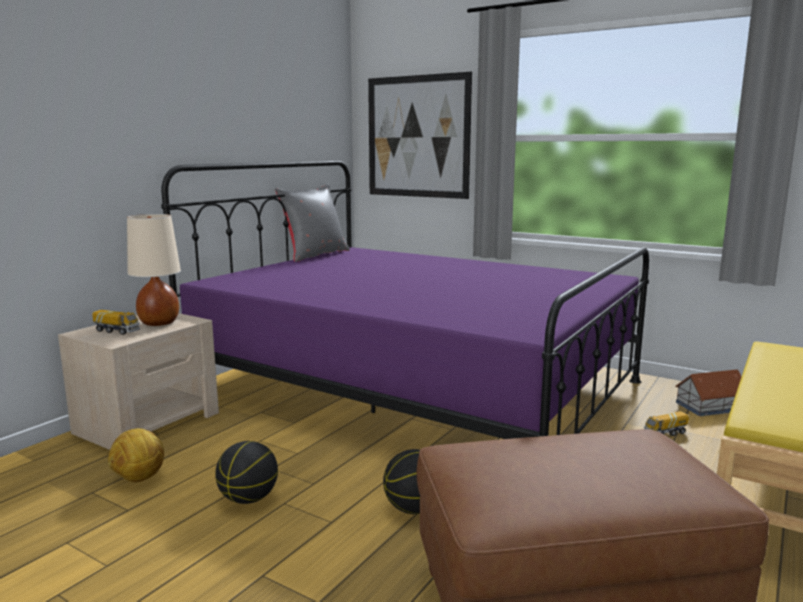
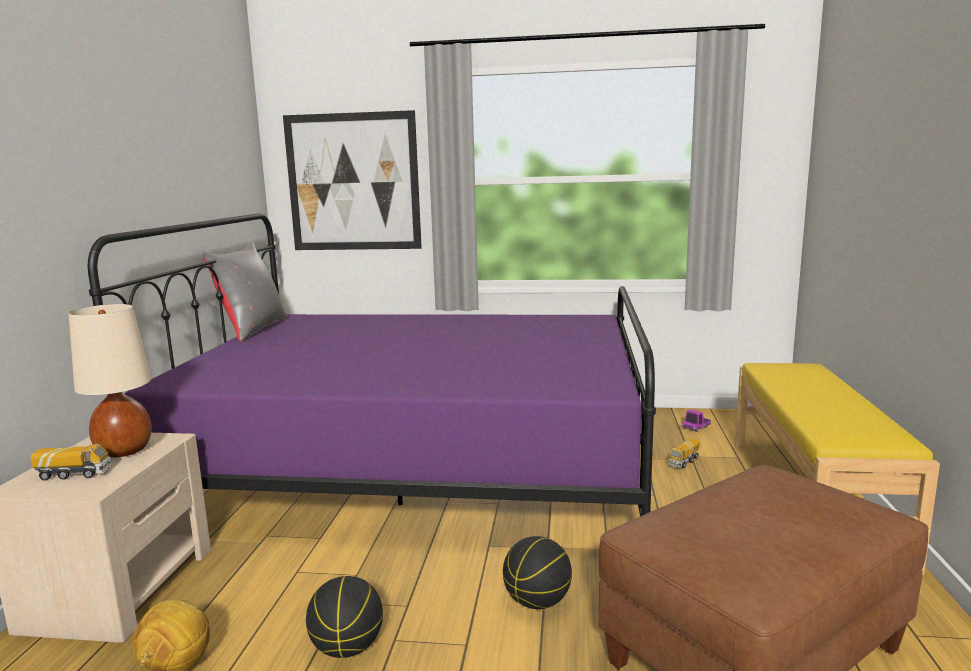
camera: 25 degrees left, 0 degrees up
toy house [675,370,742,416] -> toy truck [681,409,711,432]

